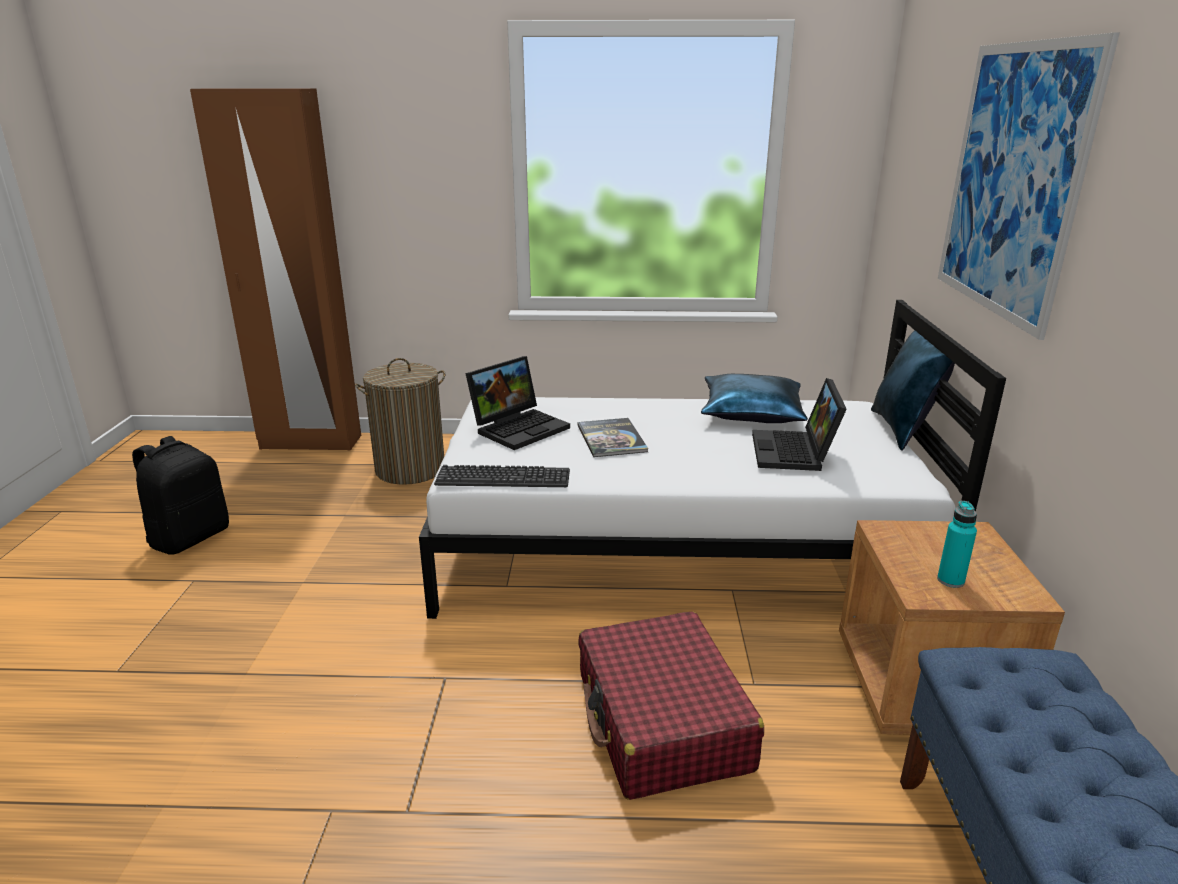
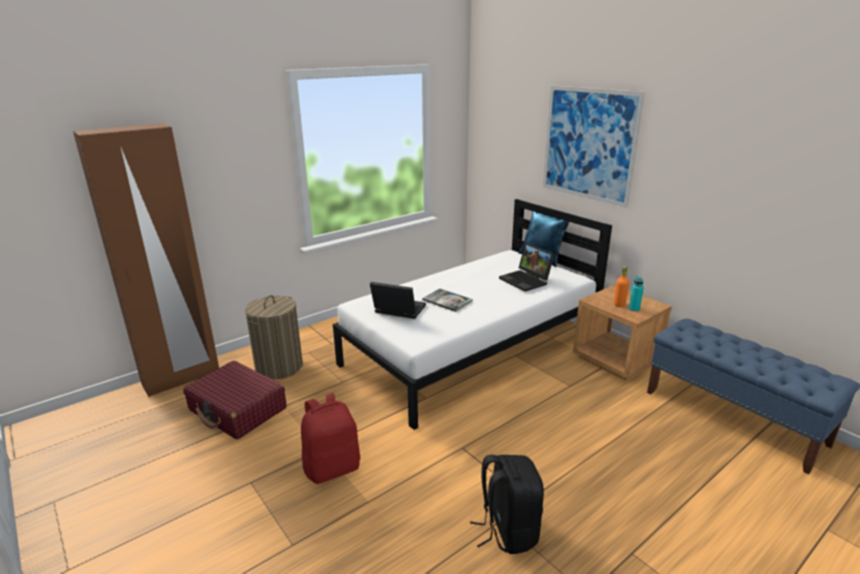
camera: 40 degrees left, 0 degrees up
black backpack [132,436,229,554] -> black backpack moved to [470,455,544,554]
keyboard [434,465,570,487] -> none
laptop [465,356,570,450] -> laptop turned 75 degrees counterclockwise [370,282,426,319]
red suitcase [578,612,764,800] -> red suitcase moved to [183,361,287,439]
blue pillow [701,374,808,423] -> none
none -> red backpack [301,393,360,484]
none -> orange bottle [614,266,629,307]

